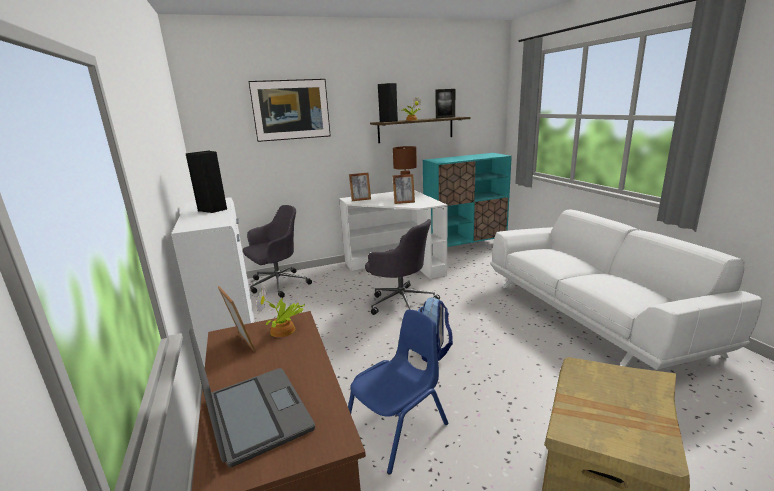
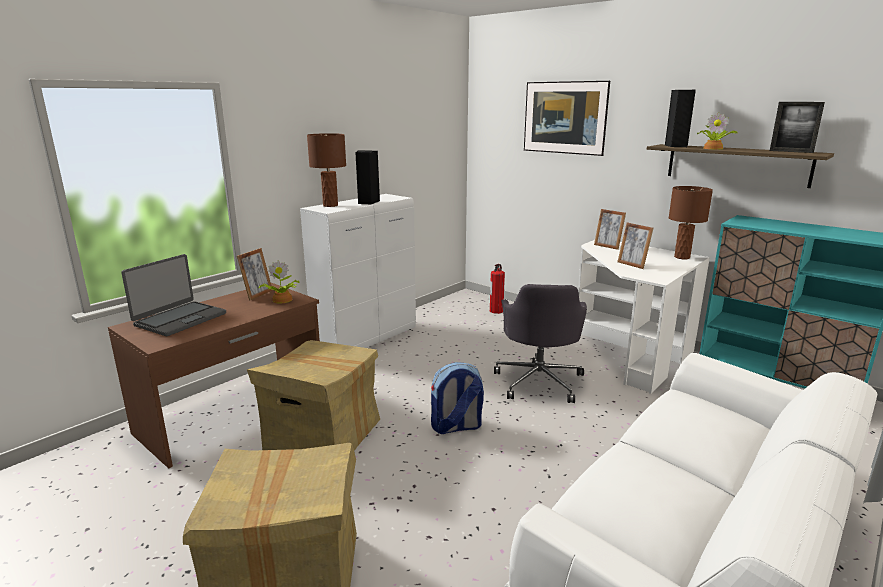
camera: 60 degrees right, 0 degrees up
grey office chair [243,205,312,298] -> fire extinguisher [490,264,505,314]
blue chair [348,310,448,475] -> cardboard box [247,340,380,451]
none -> brown table lamp [307,133,346,207]

